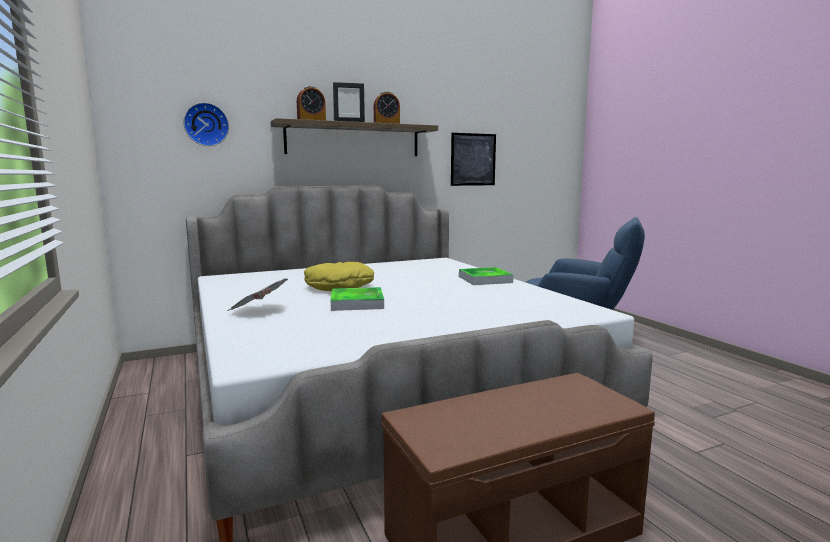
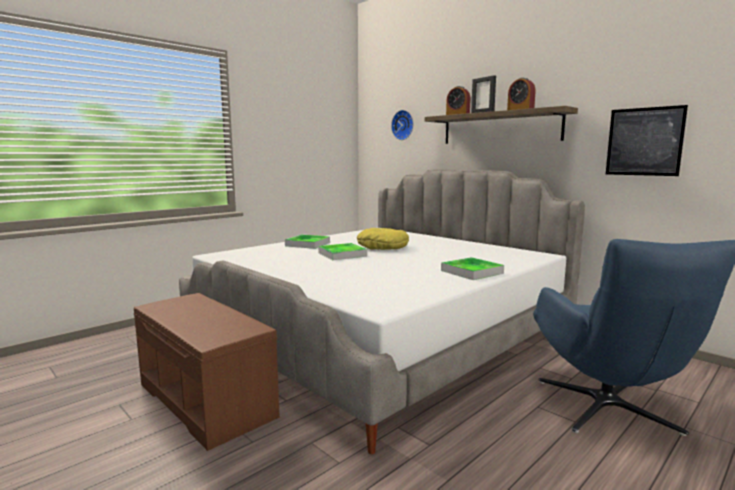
camera: 70 degrees right, 0 degrees up
newspaper [227,278,288,311] -> tray [285,235,330,249]

